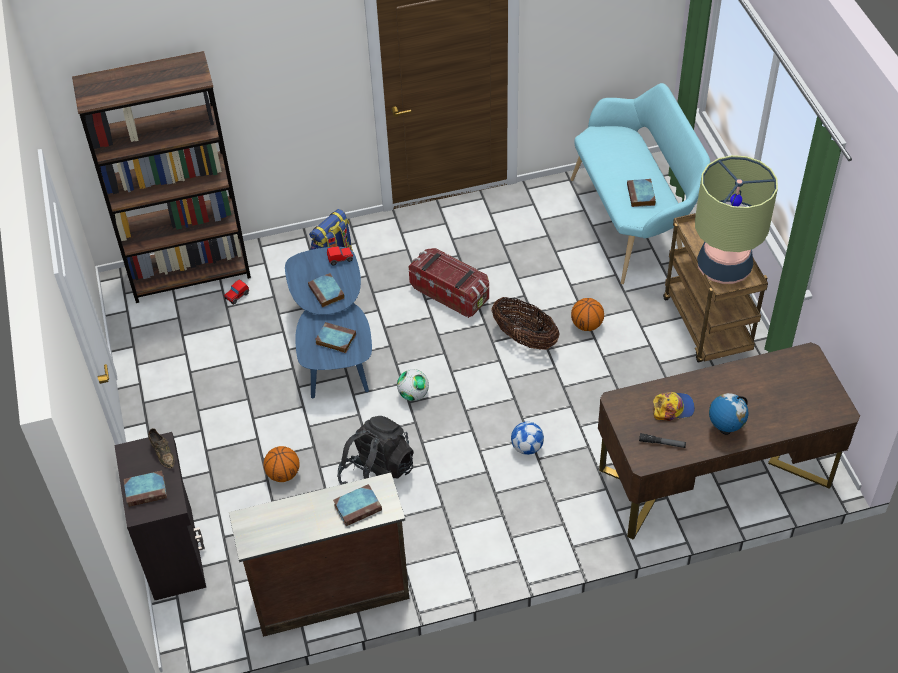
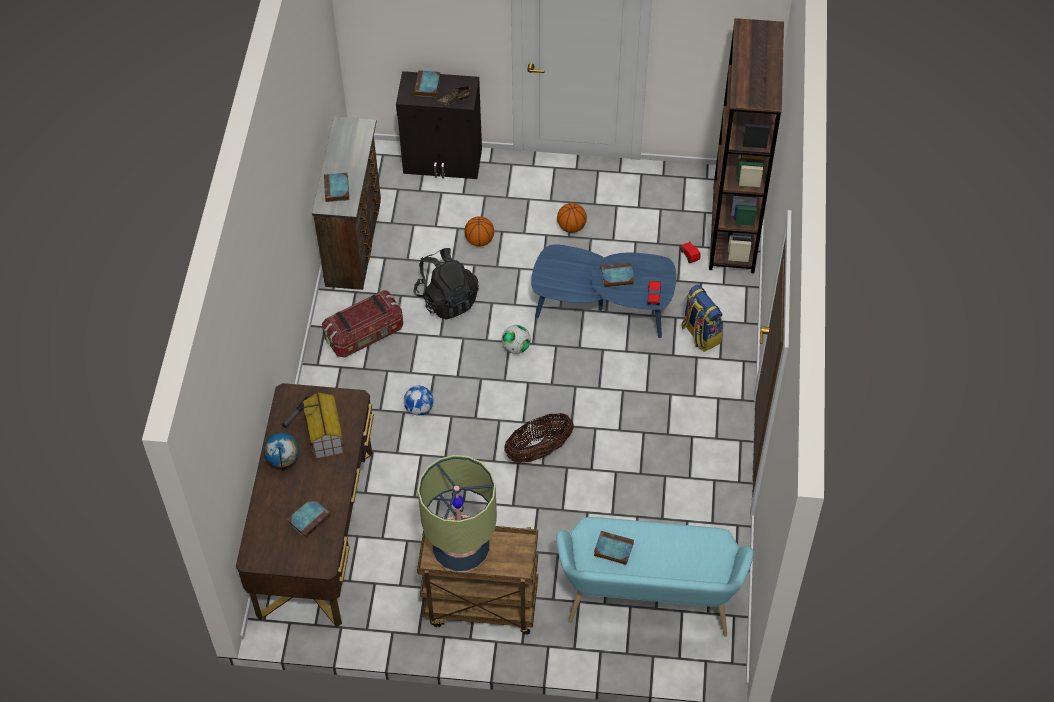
camera: 110 degrees right, 5 degrees up
book [315,322,356,353] -> book moved to [287,498,331,538]
storage box [408,248,489,318] -> storage box moved to [322,290,403,358]
basketball [571,298,604,331] -> basketball moved to [557,203,587,233]
cap [653,392,695,421] -> toy house [302,391,344,459]

